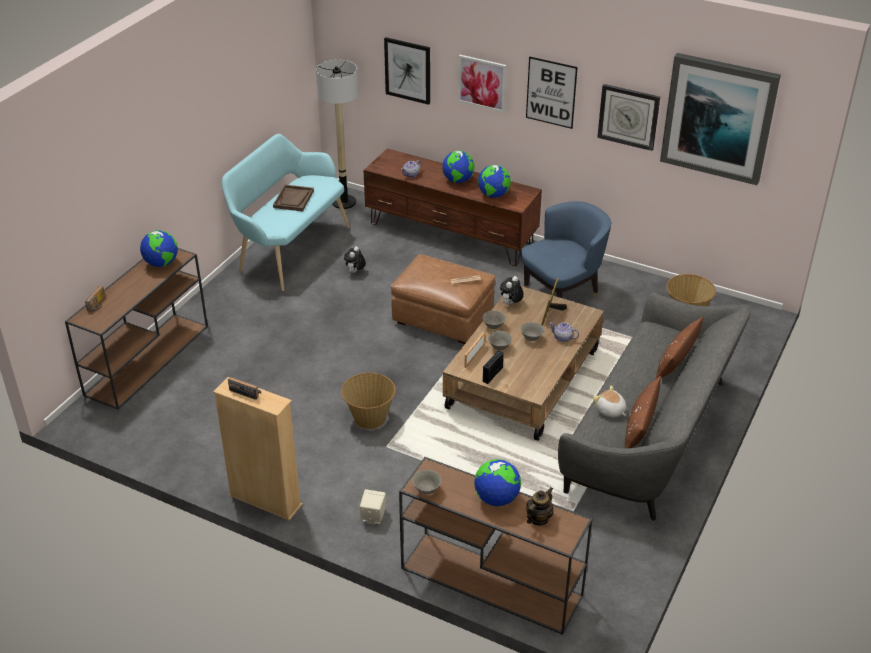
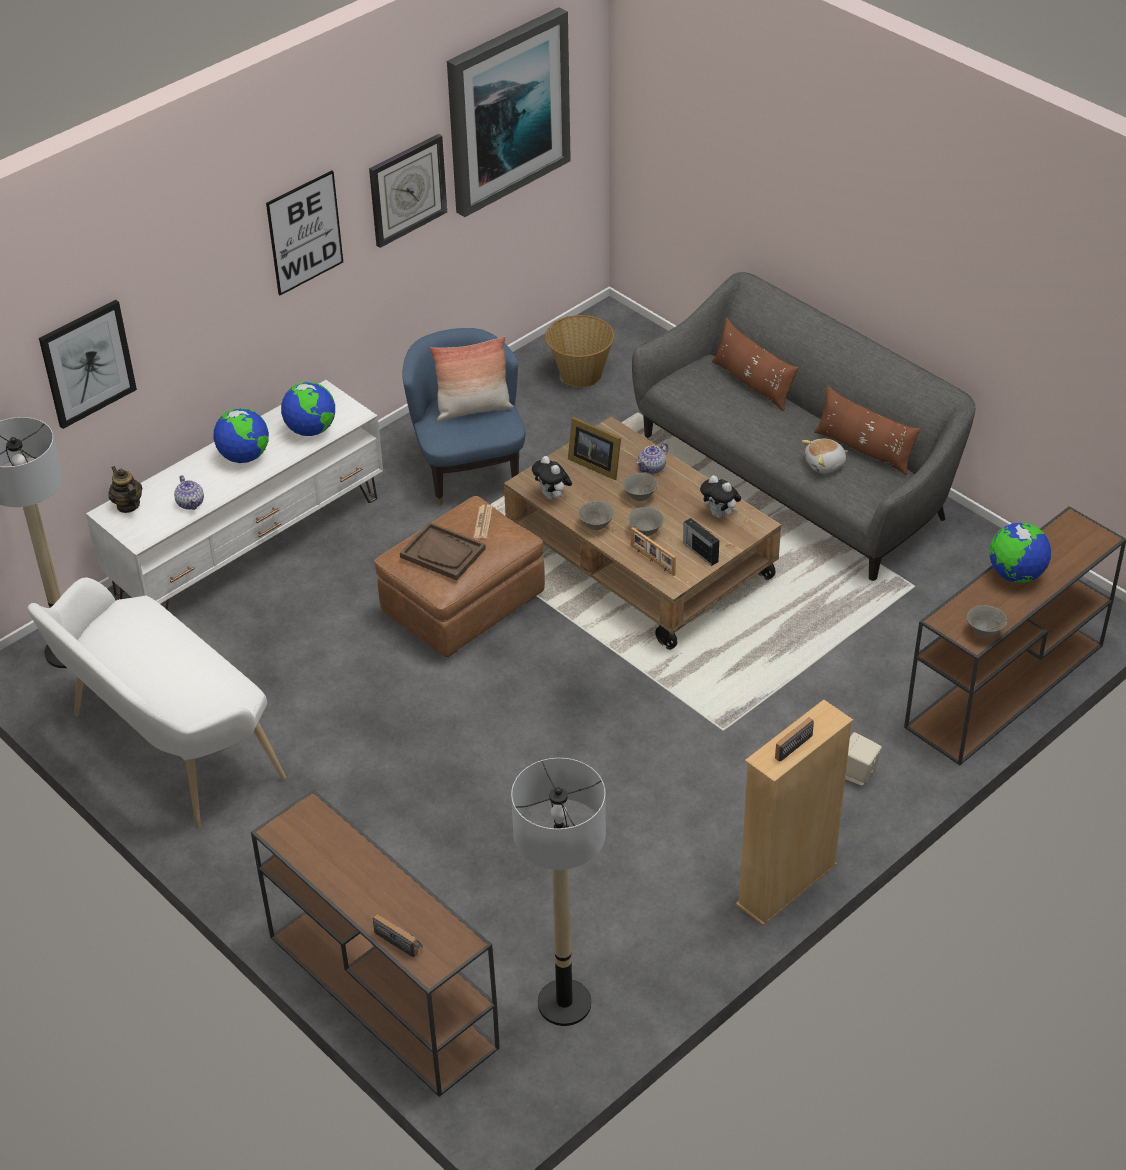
camera: 70 degrees left, 5 degrees up
globe [140,230,178,267] -> none
turquoise bench [222,134,350,291] -> white bench [27,578,286,829]
brown tray [273,185,314,211] -> brown tray moved to [400,522,486,581]
basket [341,373,396,429] -> none
plush toy [344,246,366,273] -> plush toy moved to [700,475,741,519]
brown tv stand [363,148,542,266] -> white tv stand [86,380,383,610]
picture [458,55,506,113] -> none
teapot [526,487,554,526] -> teapot moved to [108,466,142,513]
none -> pillow [430,337,513,421]
none -> floor lamp [511,758,606,1026]

